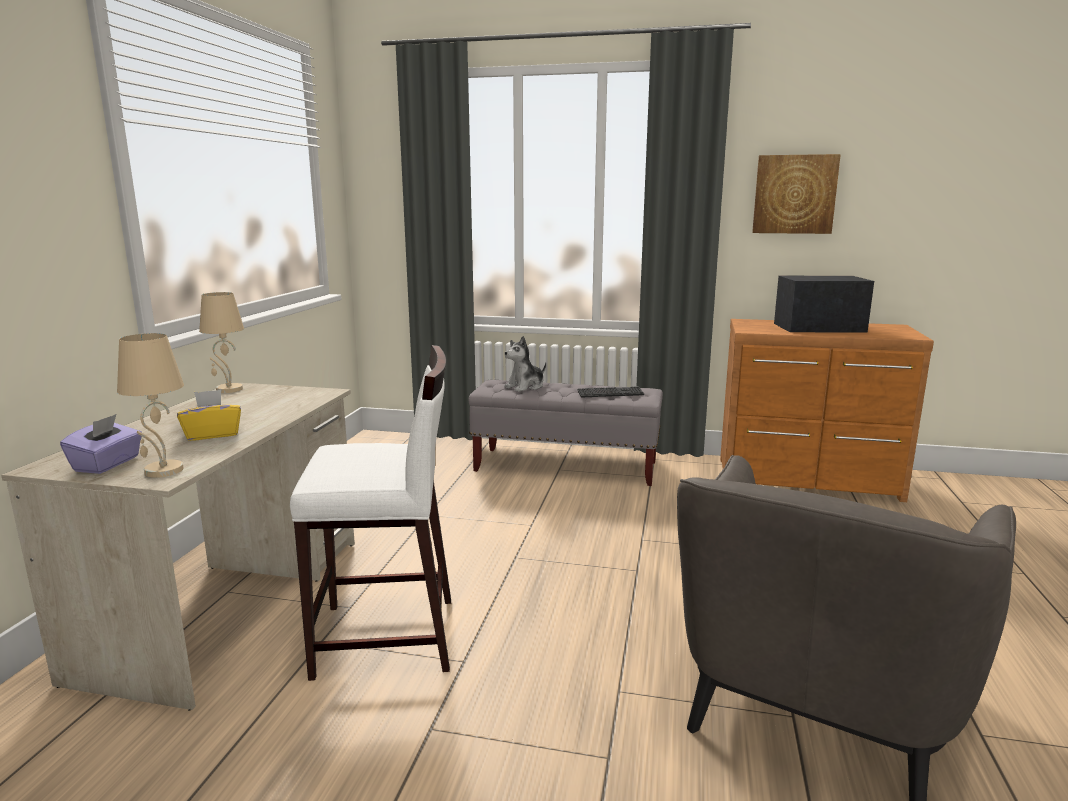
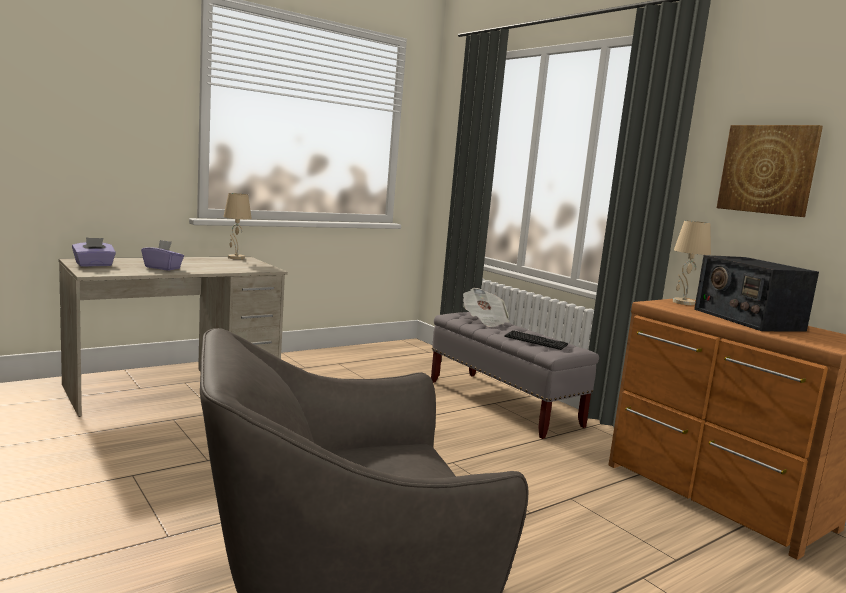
camera: 40 degrees right, 5 degrees down
beige table lamp [117,333,184,478] -> beige table lamp moved to [673,221,711,305]
yellow tissue box [177,390,241,441] -> purple tissue box [141,240,184,270]
white stool [290,345,451,681] -> none
plush toy [504,336,546,392] -> newspaper [463,288,510,327]
radio [774,276,874,332] -> radio turned 150 degrees counterclockwise [694,255,819,331]

